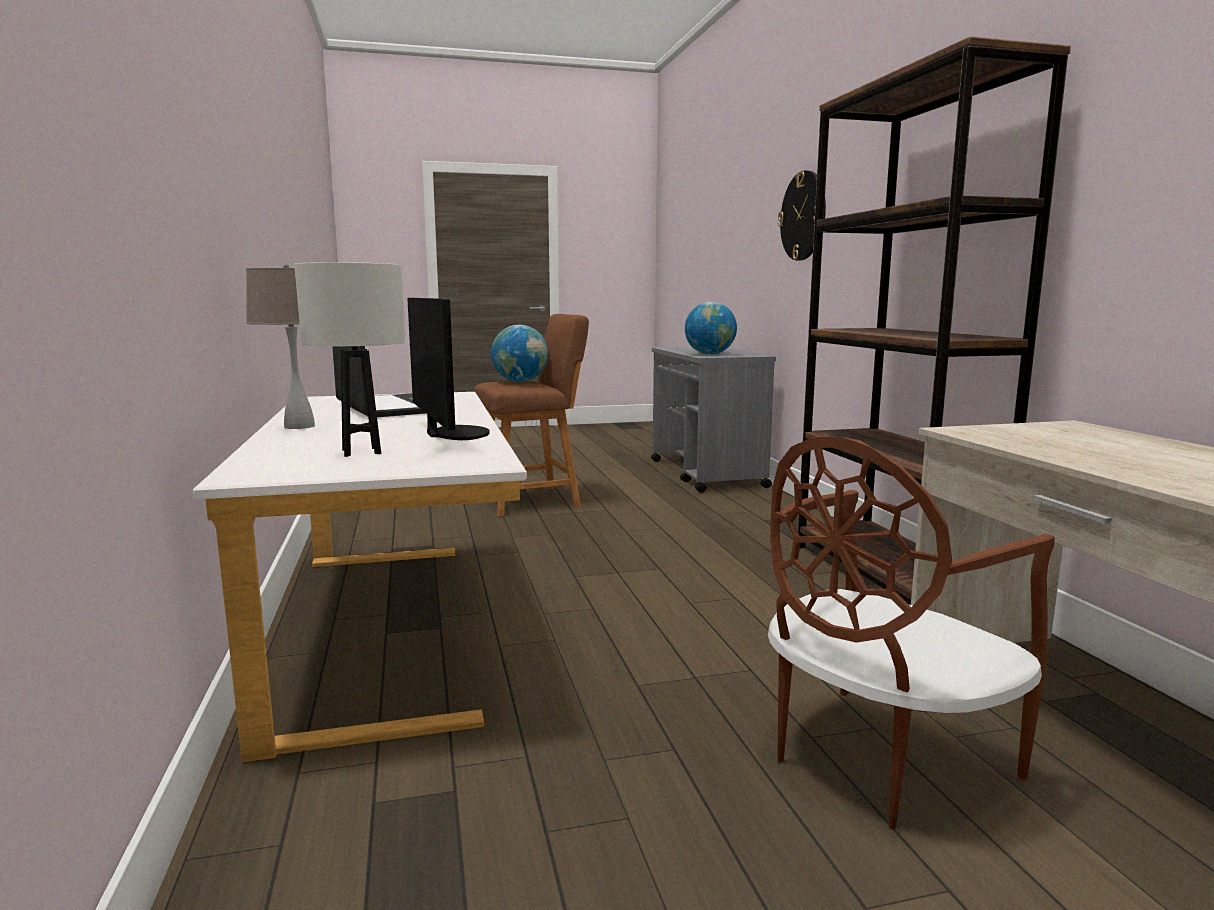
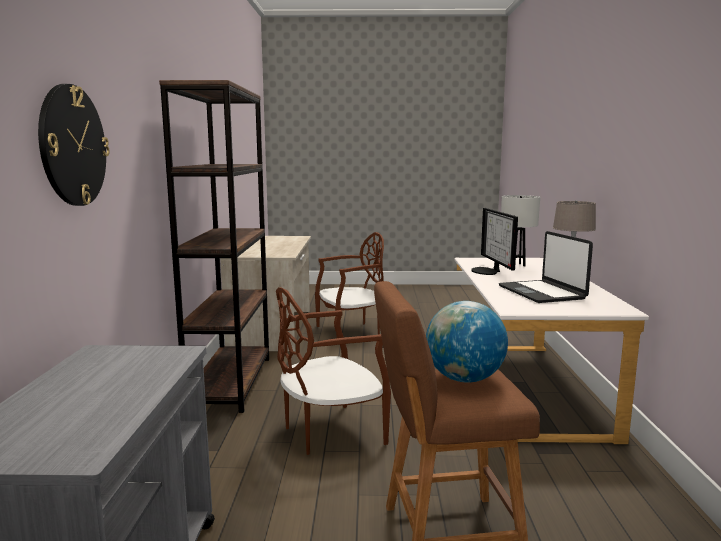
camera: 165 degrees left, 0 degrees up
globe [685,302,737,355] -> none
none -> brown chair [276,287,391,455]

